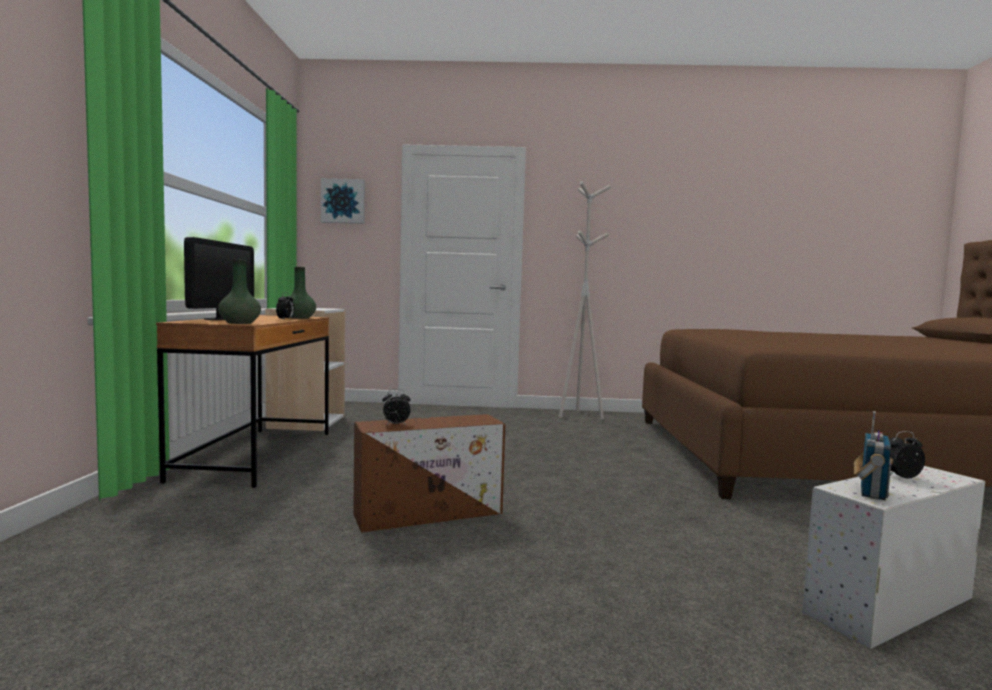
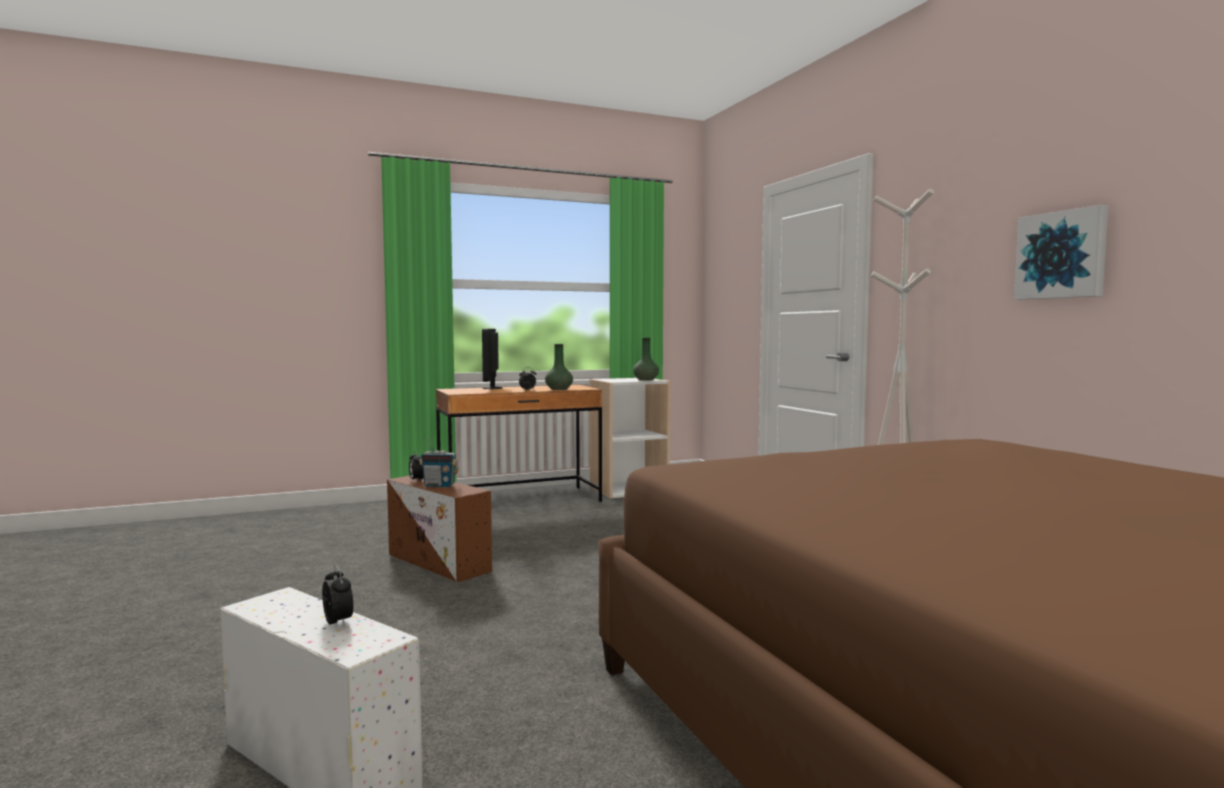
camera: 65 degrees right, 0 degrees up
monitor [184,237,254,320] -> monitor turned 105 degrees clockwise [482,329,503,389]
green vase [218,259,261,324] -> green vase moved to [633,338,659,381]
picture [321,178,365,224] -> picture moved to [1014,205,1108,300]
radio [854,411,893,500] -> radio moved to [419,435,459,487]

